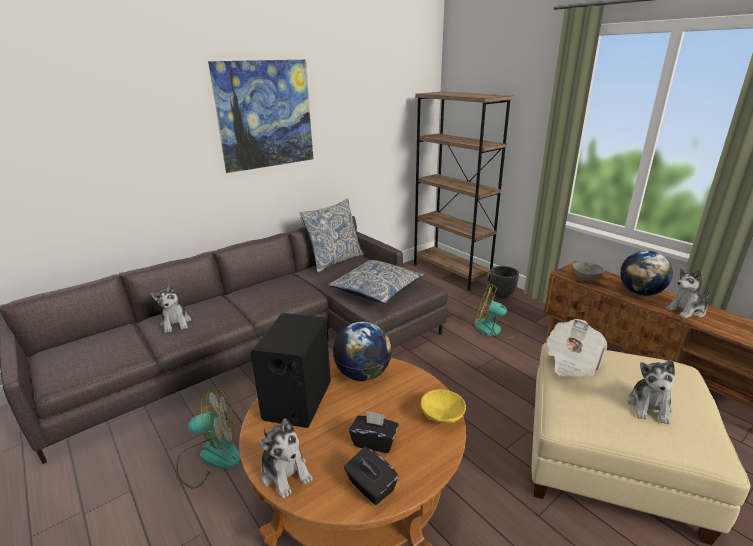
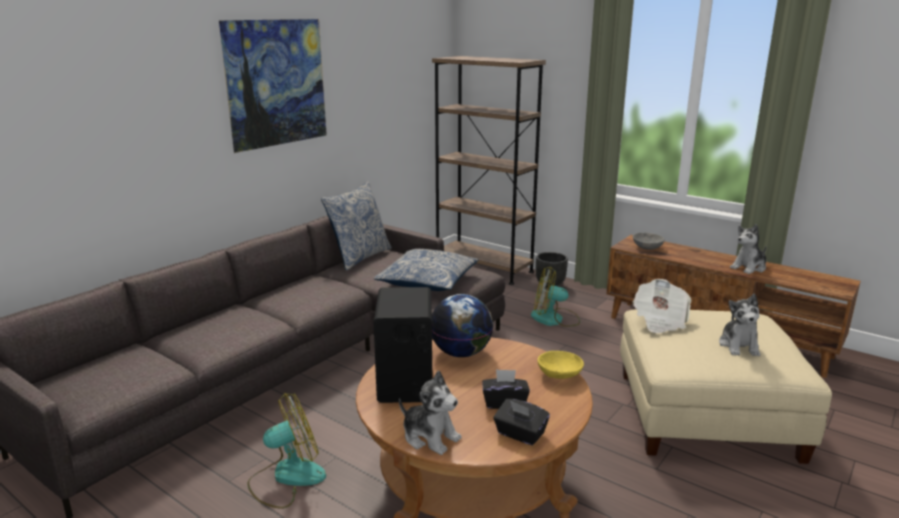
camera: 15 degrees left, 5 degrees down
plush toy [151,284,191,333] -> none
globe [620,251,673,296] -> none

